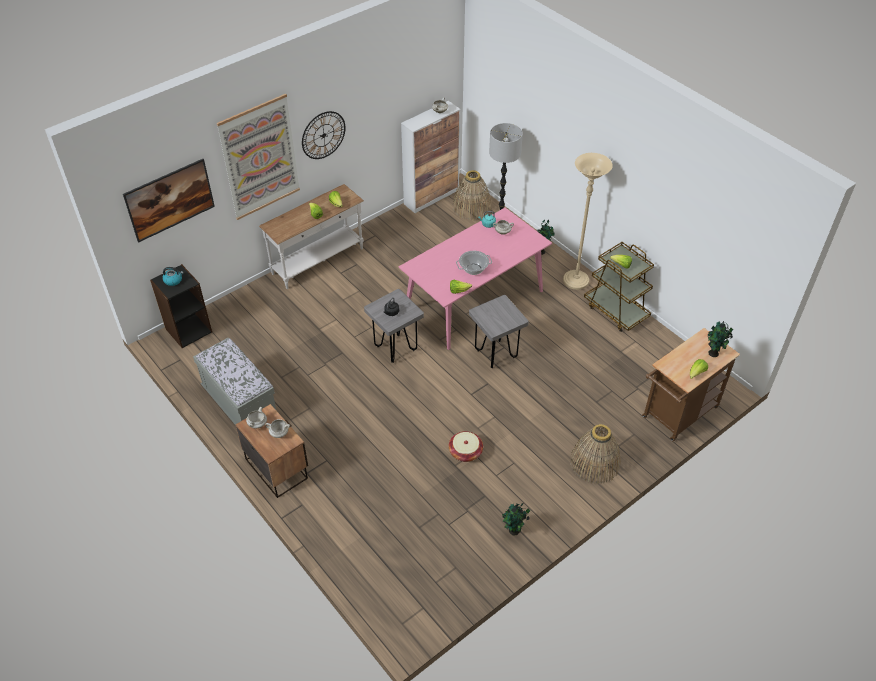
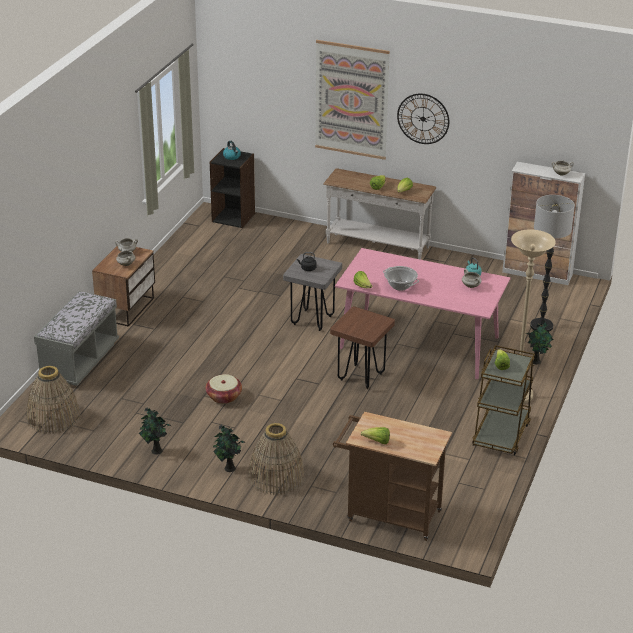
camera: 60 degrees right, 15 degrees down
picture [123,159,215,243] -> none
grey bench [193,338,276,424] -> grey bench moved to [34,291,119,386]
basket [453,170,492,220] -> basket moved to [26,366,81,434]
grey stool [469,295,529,368] -> brown stool [330,306,395,389]
potted plant [708,321,733,357] -> potted plant moved to [213,425,245,472]

